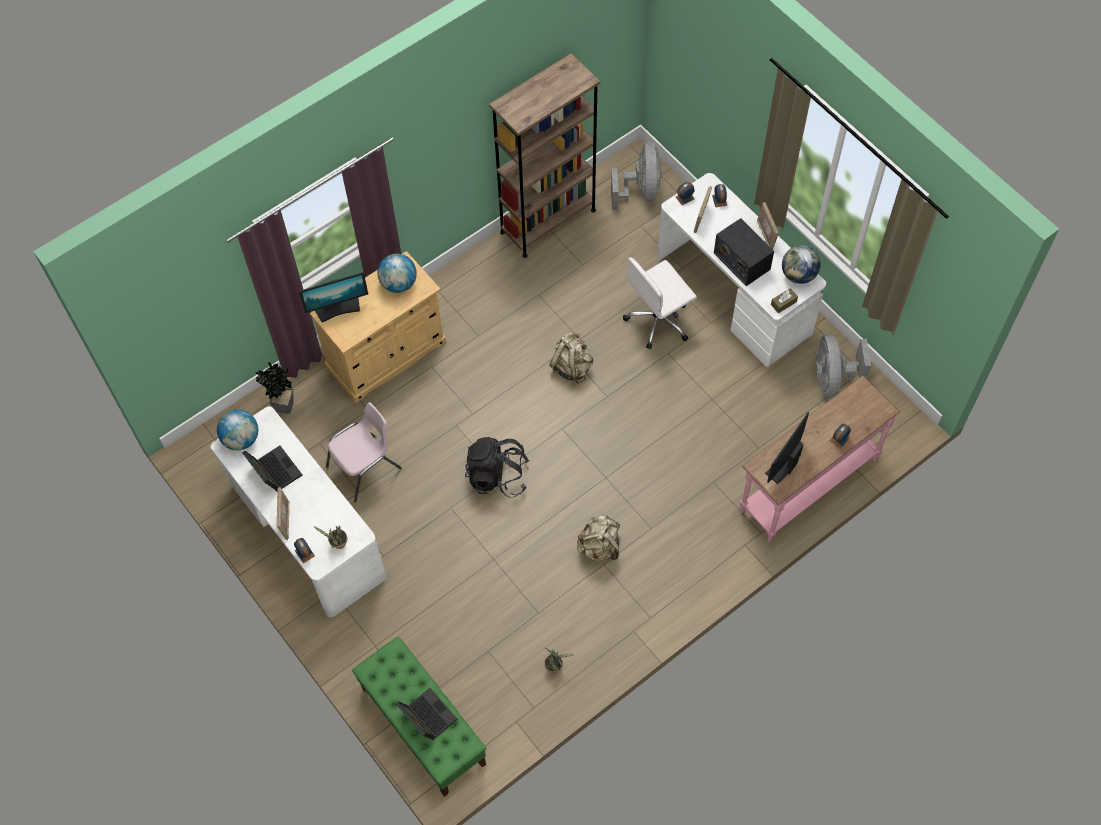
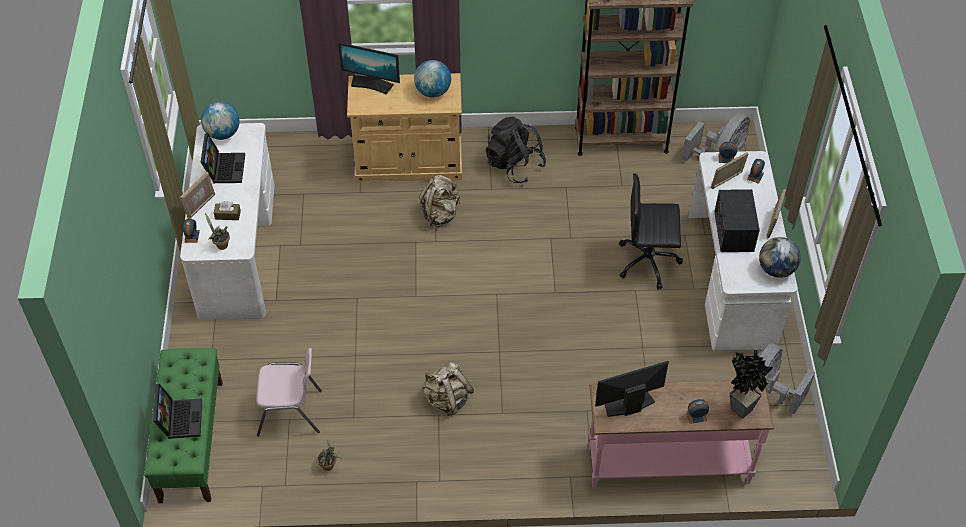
camera: 35 degrees right, 10 degrees down
potted plant [255,362,294,414] -> potted plant moved to [730,350,773,418]
pink chair [326,402,402,503] -> pink chair moved to [256,348,322,437]
black backpack [465,437,530,498] -> black backpack moved to [486,116,546,183]
beige backpack [549,332,593,384] -> beige backpack moved to [419,175,460,227]
white office chair [623,258,697,349] -> black office chair [619,173,683,290]
brown tissue box [771,288,798,313] -> brown tissue box moved to [214,201,241,220]

